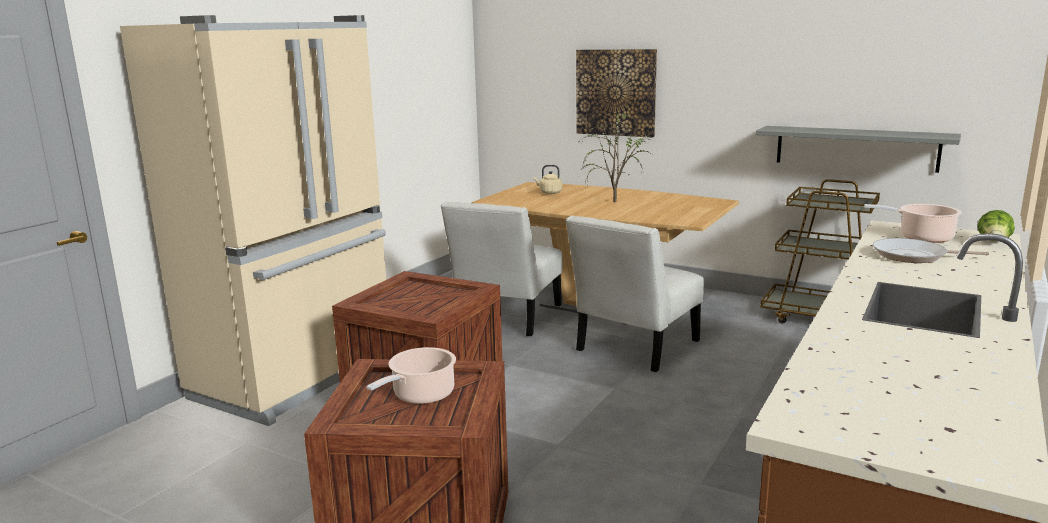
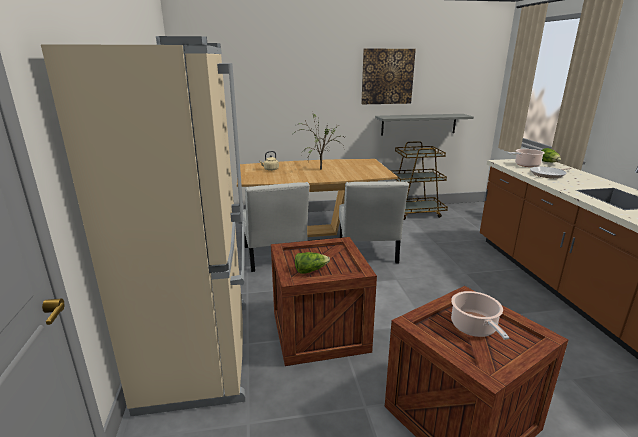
camera: 40 degrees left, 5 degrees up
picture [576,49,657,138] -> picture moved to [361,49,416,104]
none -> lettuce [295,252,330,274]

